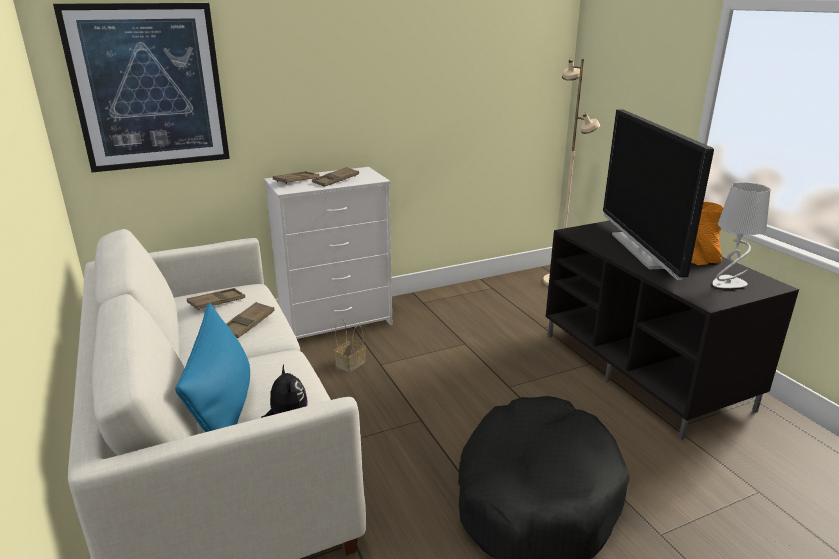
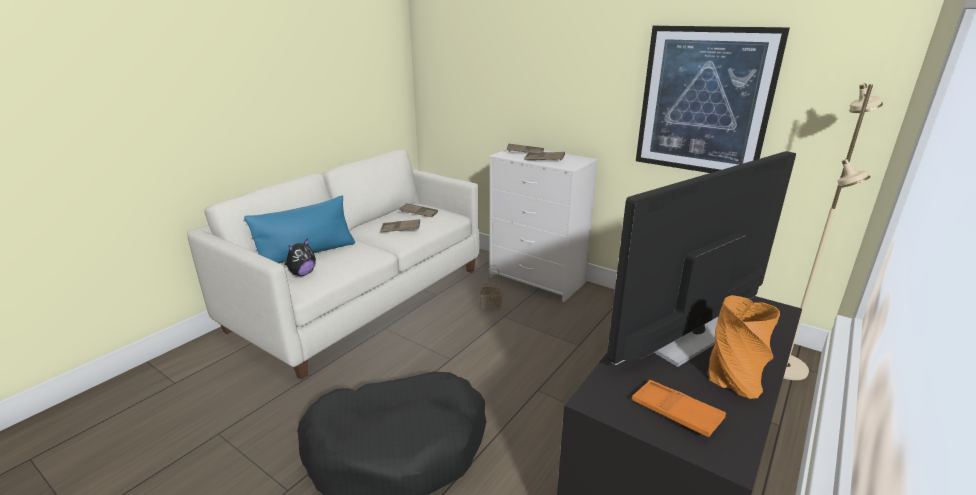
camera: 60 degrees right, 0 degrees up
picture [53,3,230,172] -> picture moved to [636,26,790,173]
grey table lamp [713,182,771,288] -> orange tray [632,380,726,437]

